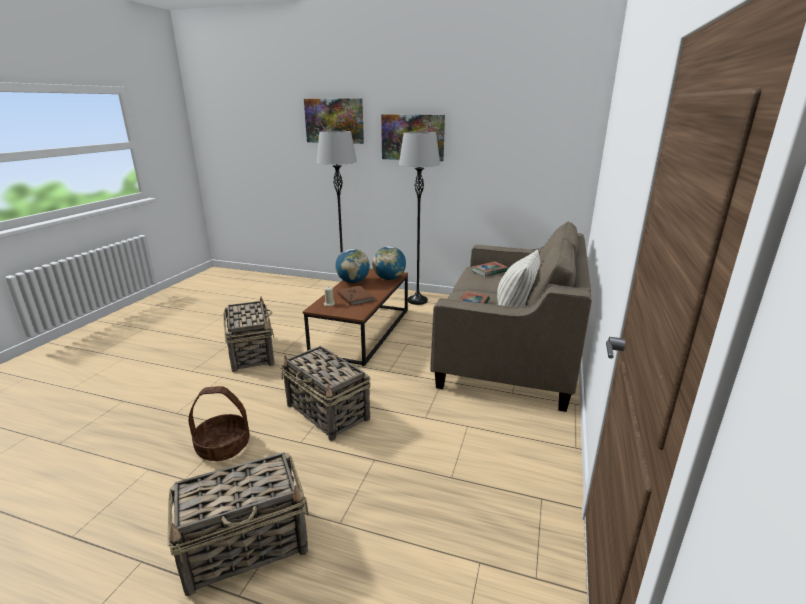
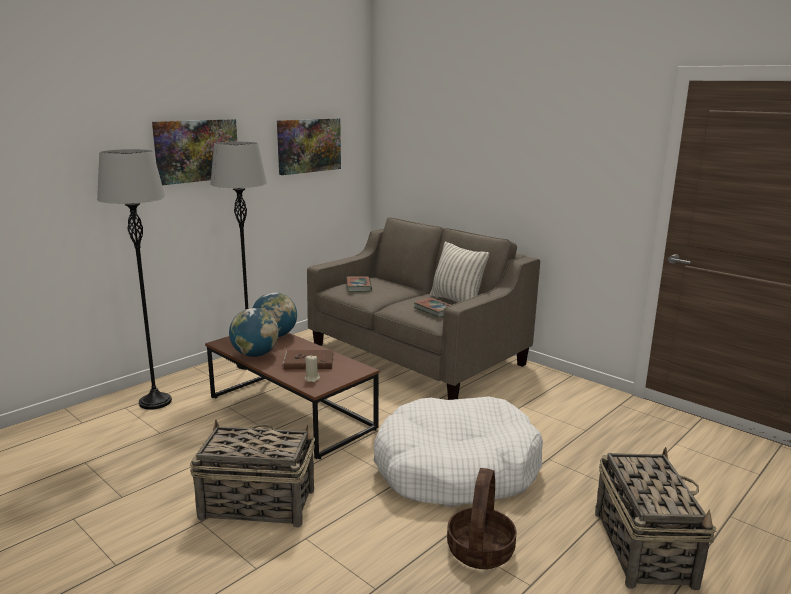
camera: 65 degrees left, 5 degrees down
basket [280,346,371,441] -> white dog bed [373,396,543,507]
picture [304,99,364,144] -> picture moved to [277,118,341,175]

